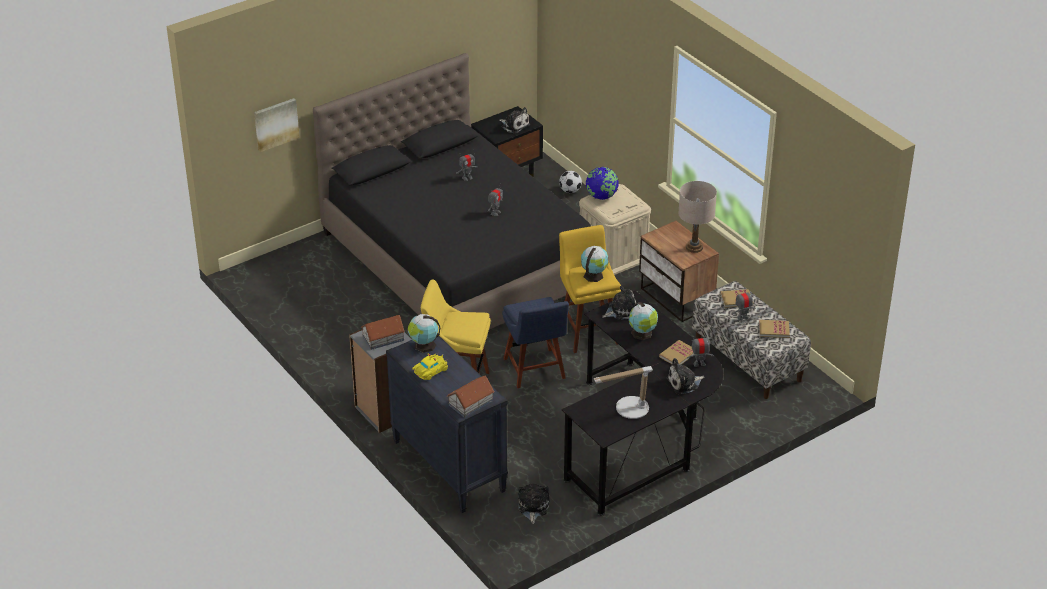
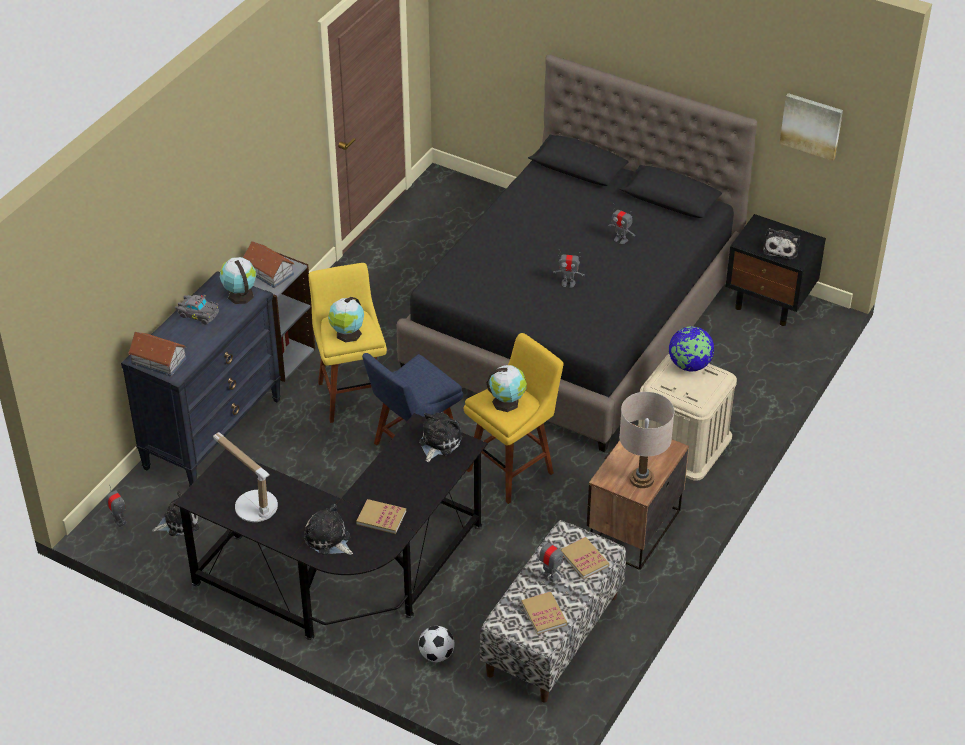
camera: 65 degrees right, 5 degrees up
picture [254,98,299,152] -> picture moved to [779,93,843,161]
yellow toy car [412,352,448,380] -> grey toy car [175,295,219,325]
football [559,171,582,193] -> football moved to [418,626,454,662]
plush toy [602,286,636,320] -> plush toy turned 105 degrees counterclockwise [419,413,462,462]
globe [629,302,658,340] -> globe moved to [328,297,364,343]
toy robot [687,334,714,367] -> toy robot moved to [106,485,127,528]

